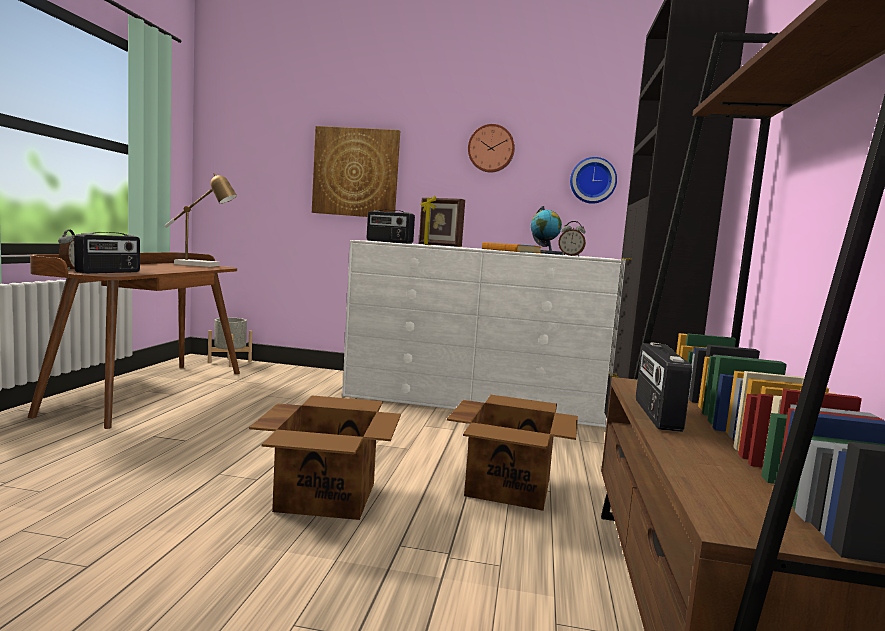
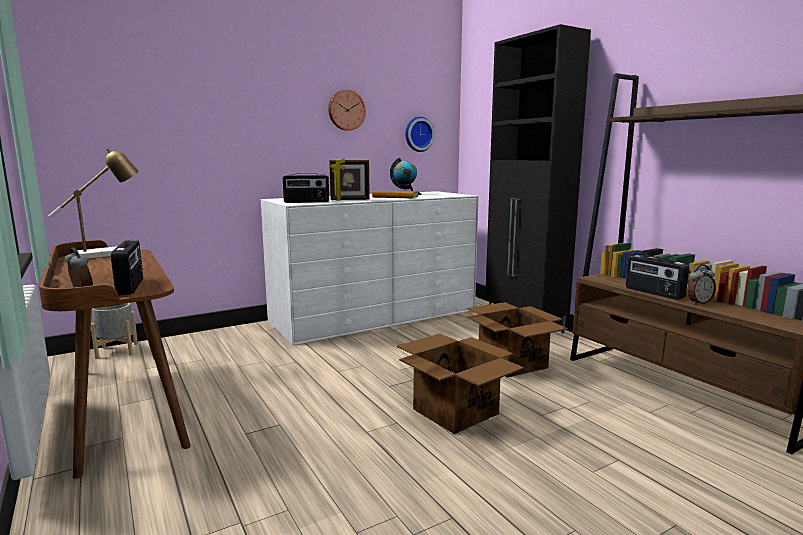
camera: 40 degrees left, 5 degrees up
picture [312,126,400,217] -> none
alarm clock [558,221,586,256] -> alarm clock moved to [687,265,716,304]

